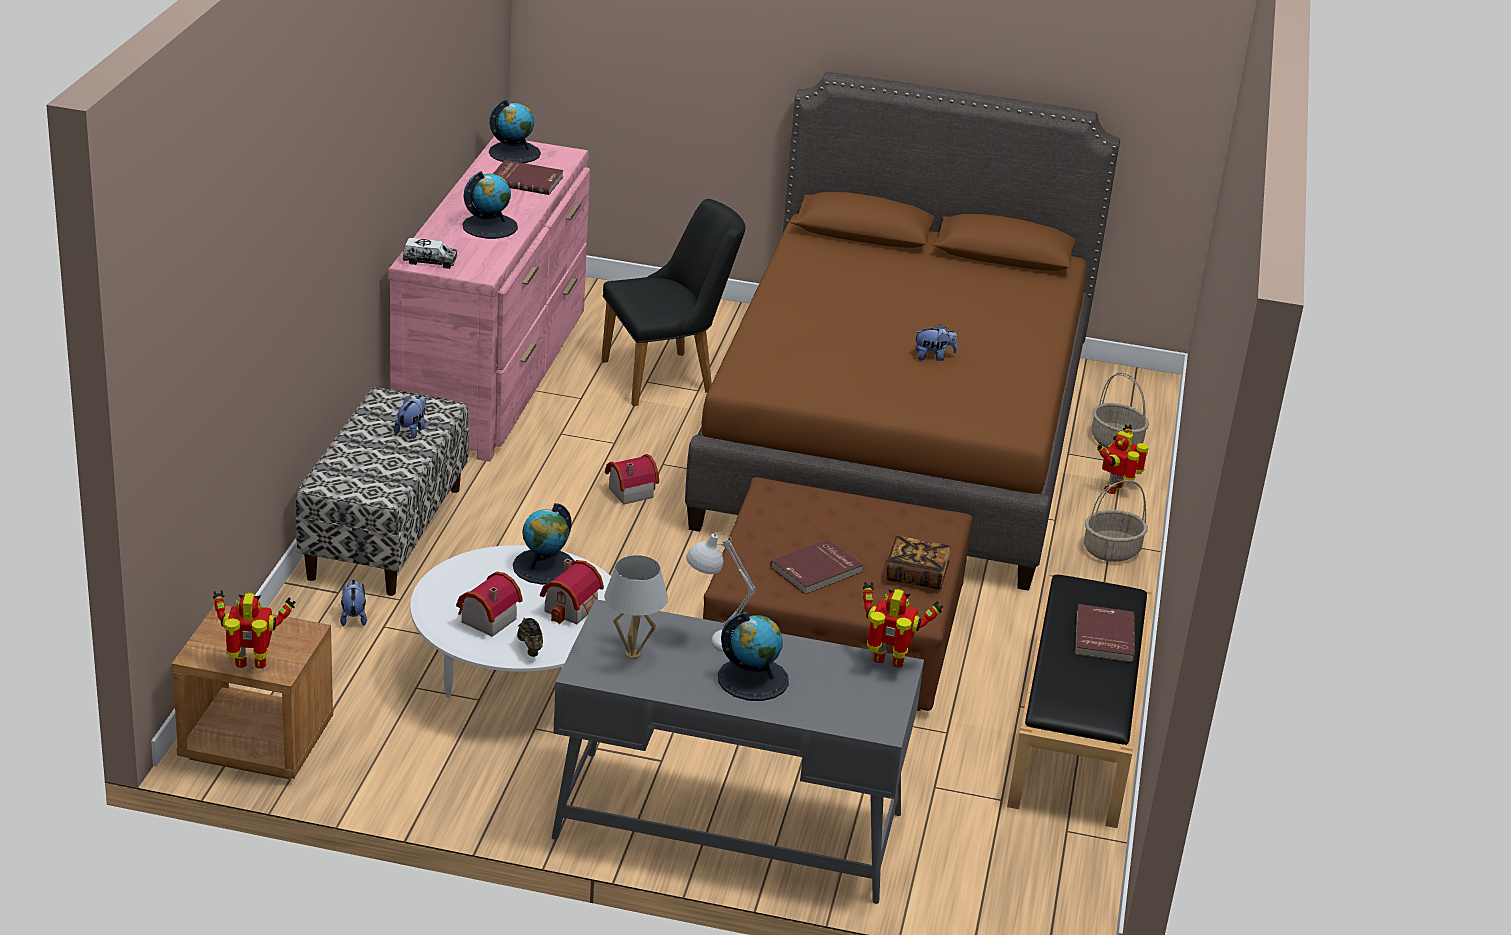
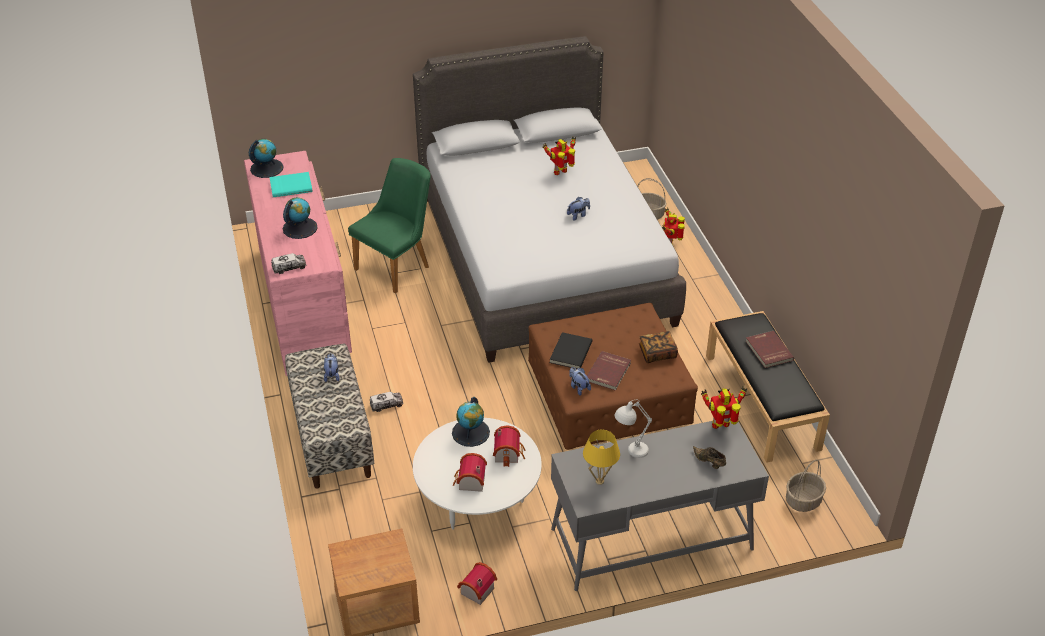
camera: 25 degrees left, 10 degrees up
toy robot [213,590,295,668] -> toy robot moved to [542,136,576,175]
plush toy [340,580,367,626] -> plush toy moved to [569,367,591,396]
red book [493,160,564,195] -> turquoise book [269,172,313,197]
brown shoe [517,618,543,657] -> brown shoe moved to [693,446,726,469]
black chair [601,199,745,406] -> green chair [348,158,431,294]
white table lamp [604,555,668,659] -> yellow table lamp [583,430,620,485]
toy house [605,454,659,505] -> toy house moved to [457,562,497,605]
brown bed [685,72,1120,591] -> grey bed [413,36,686,363]
globe [718,612,789,701] -> none
basket [1084,480,1148,562] -> basket moved to [786,460,826,512]
none -> toy truck [370,392,403,412]
none -> black book [550,332,592,369]

